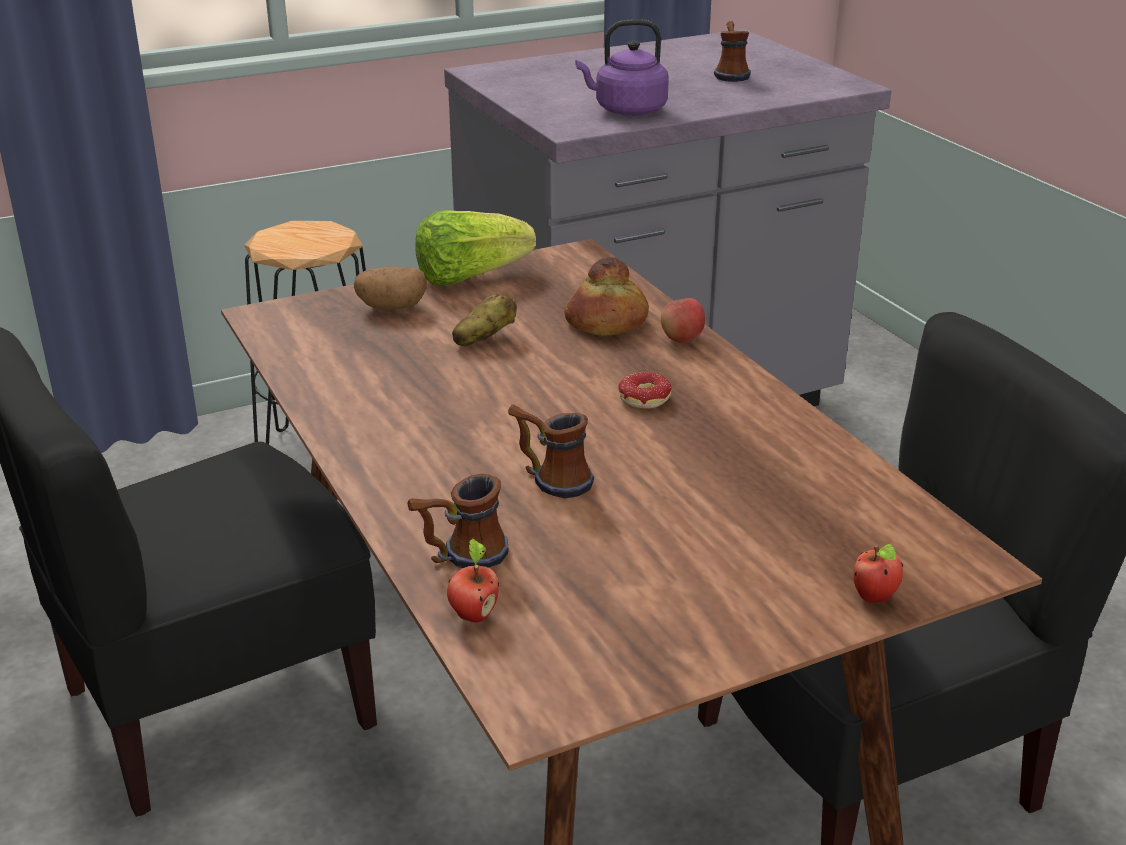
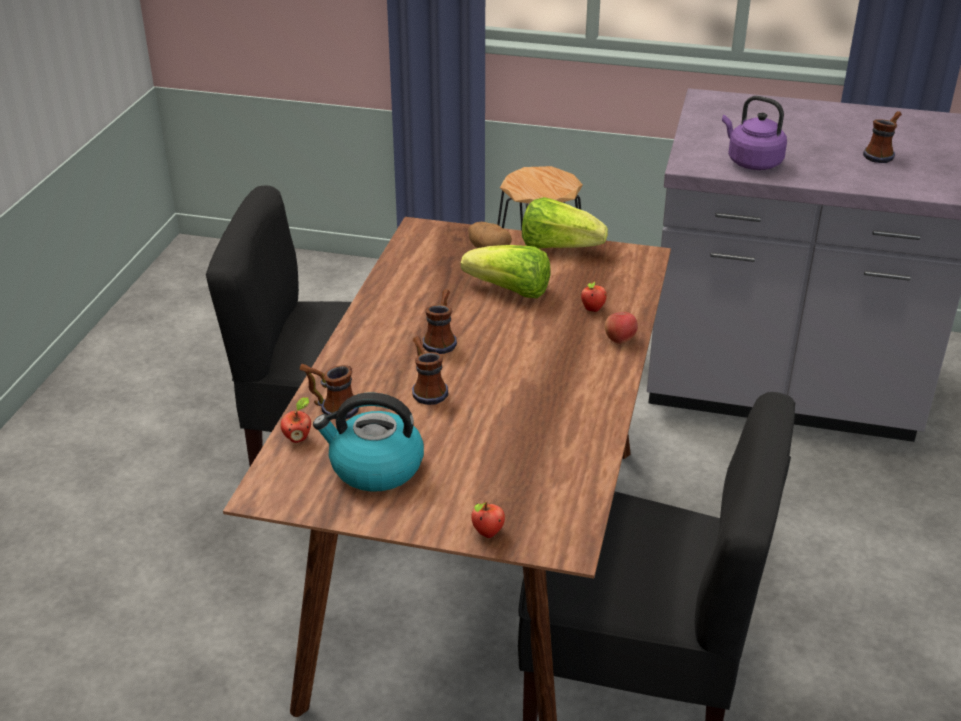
camera: 40 degrees right, 5 degrees up
potato [452,294,517,346] -> lettuce [461,245,550,298]
bread [564,257,649,336] -> apple [581,281,607,312]
donut [619,372,696,409] -> none
none -> kettle [313,393,424,492]
none -> mug [422,289,457,354]

